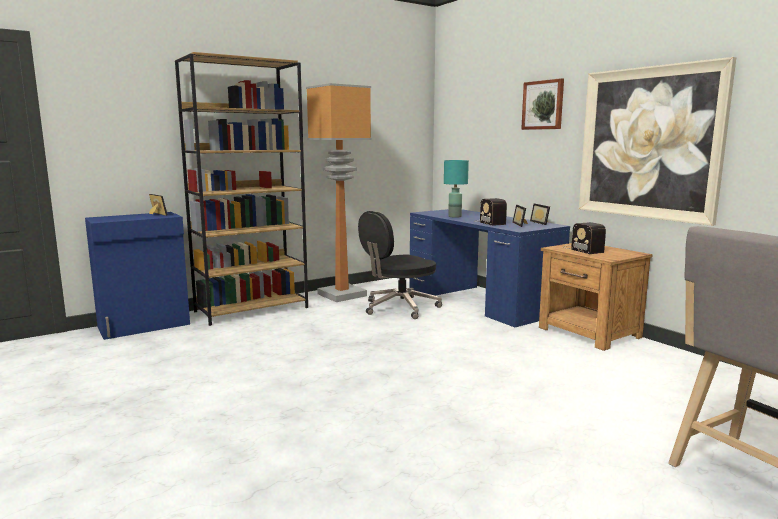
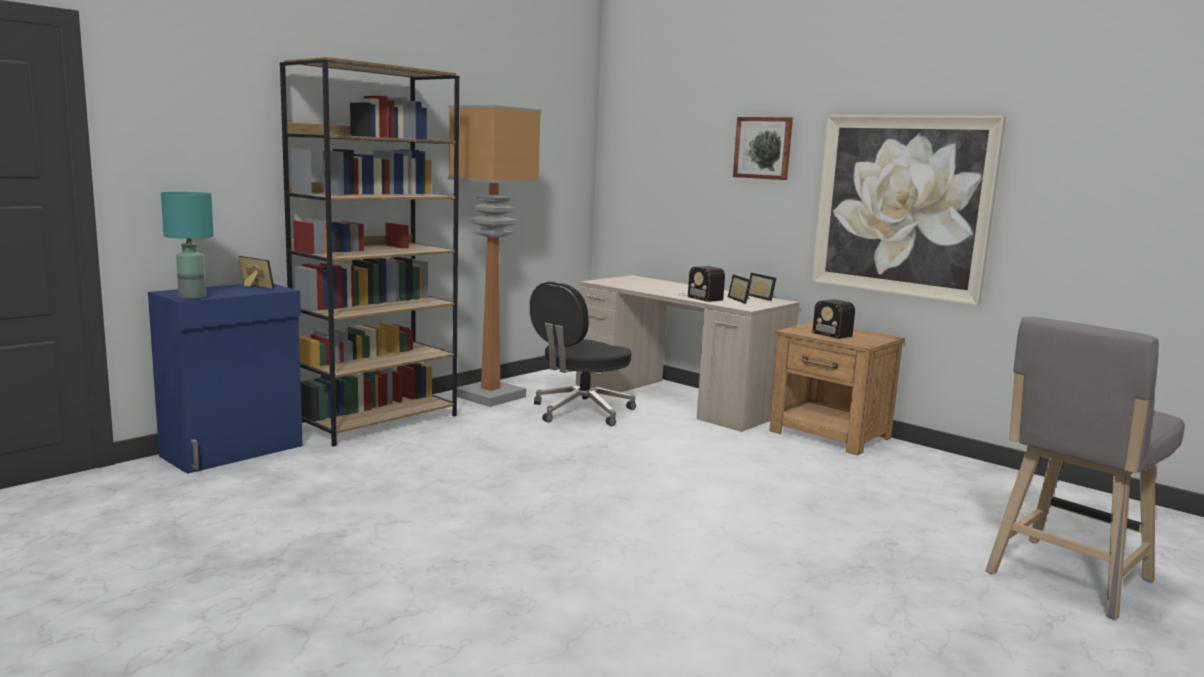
camera: 15 degrees left, 0 degrees up
blue desk [410,209,570,327] -> beige desk [576,275,800,432]
turquoise table lamp [444,160,469,218] -> turquoise table lamp moved to [161,192,214,299]

